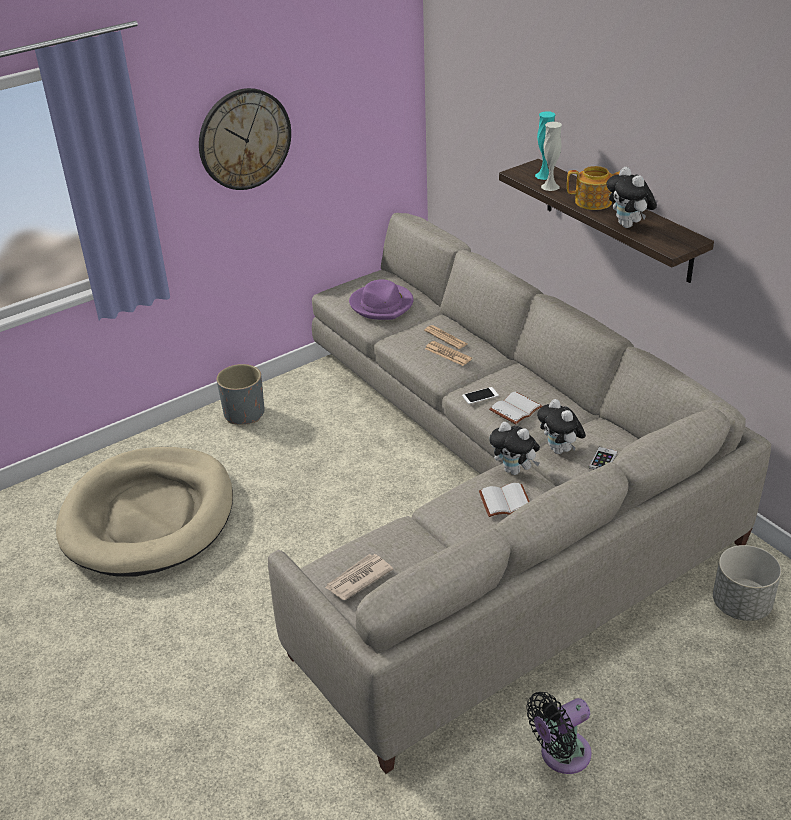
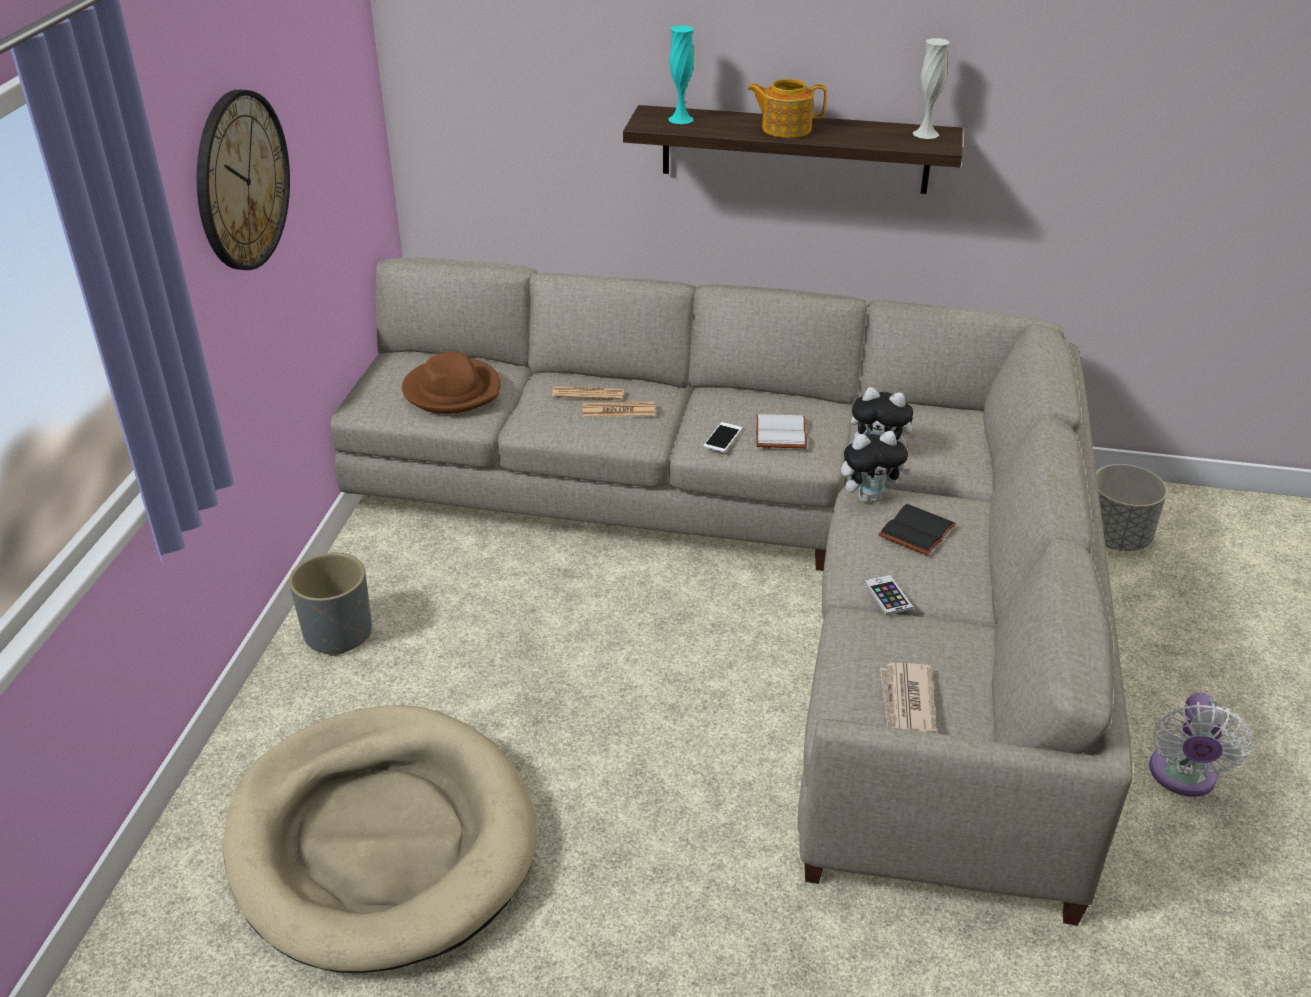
camera: 45 degrees left, 0 degrees up
purple hat [349,279,413,320] -> brown hat [402,352,500,414]
white book [479,483,530,517] -> black book [878,504,956,556]
black fan [527,692,592,774] -> white fan [1149,693,1252,797]
white vase [541,122,562,191] -> white vase moved to [913,38,950,139]
teapot [567,166,620,210] -> teapot turned 135 degrees counterclockwise [747,79,827,138]
phone [589,447,617,469] -> phone moved to [864,575,913,615]
plush toy [606,167,657,228] -> none

